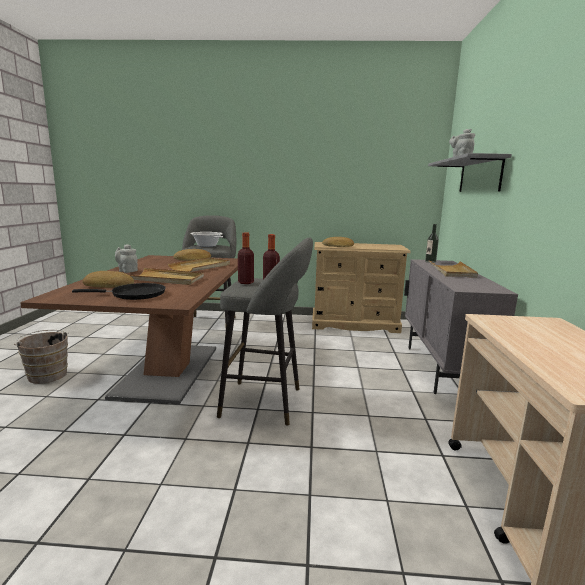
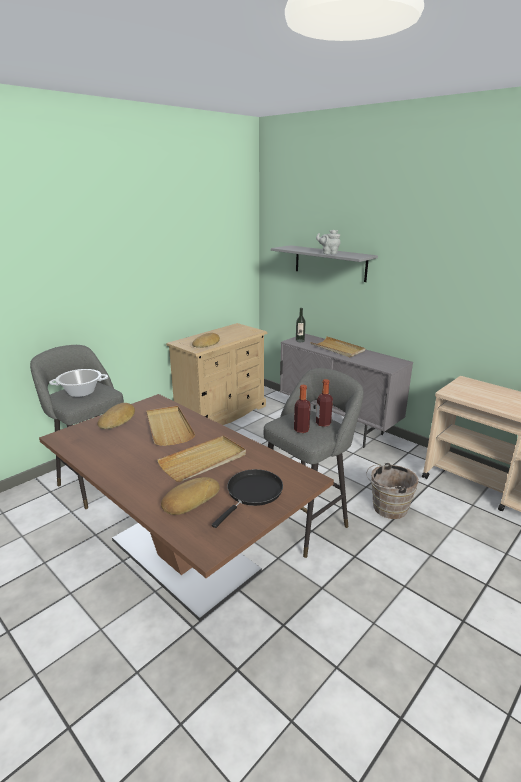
camera: 50 degrees left, 10 degrees up
brown bucket [14,330,69,384] -> brown bucket moved to [366,463,418,519]
grey teapot [115,244,138,273] -> none

